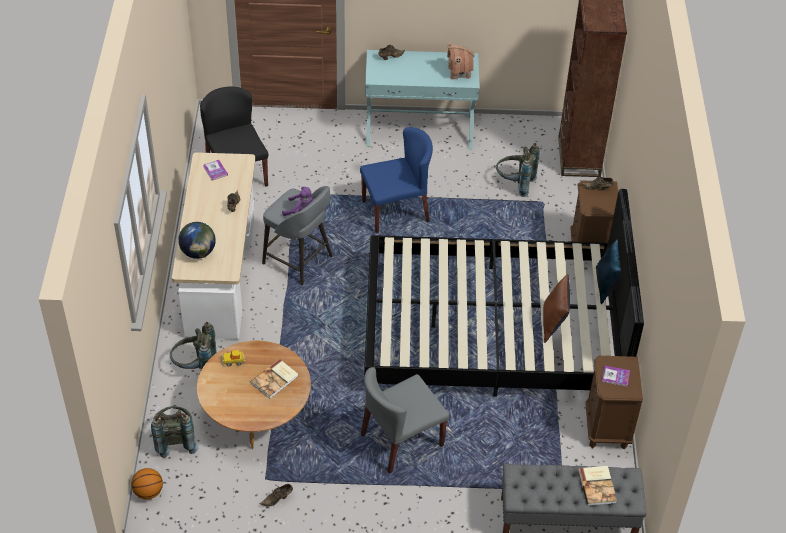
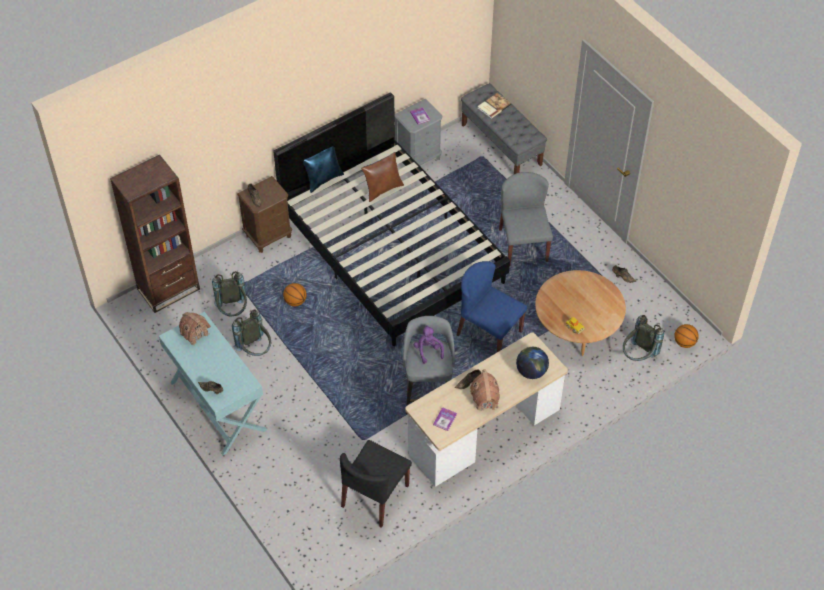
camera: 125 degrees left, 5 degrees up
grey backpack [170,322,217,370] -> grey backpack moved to [232,309,271,356]
book [251,359,299,399] -> none
blue chair [360,127,433,233] -> blue chair moved to [457,261,527,352]
grey chair [361,367,449,474] -> grey chair turned 120 degrees counterclockwise [499,172,553,265]
brown nightstand [585,356,643,449] -> grey nightstand [394,99,442,173]
none -> basketball [283,283,307,306]
none -> toy house [470,369,500,411]

